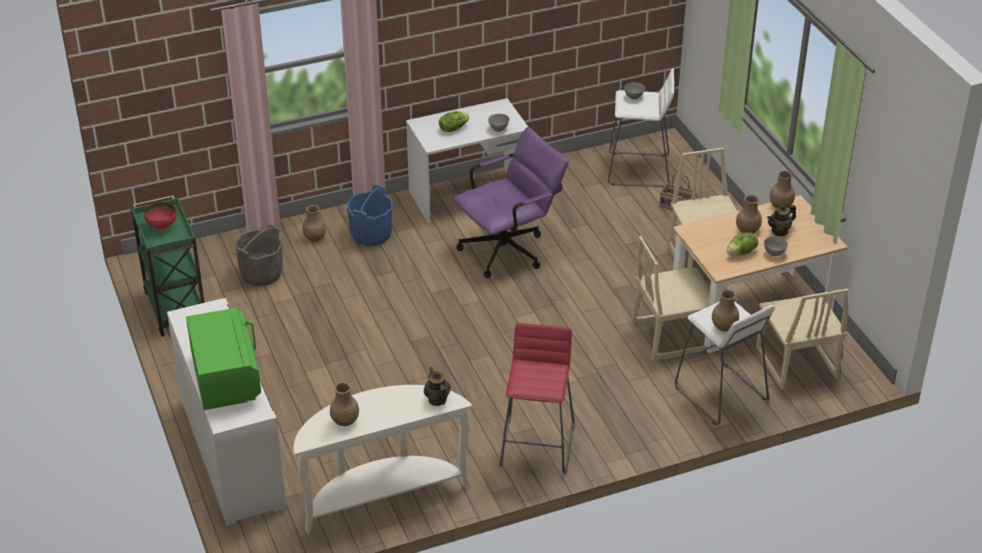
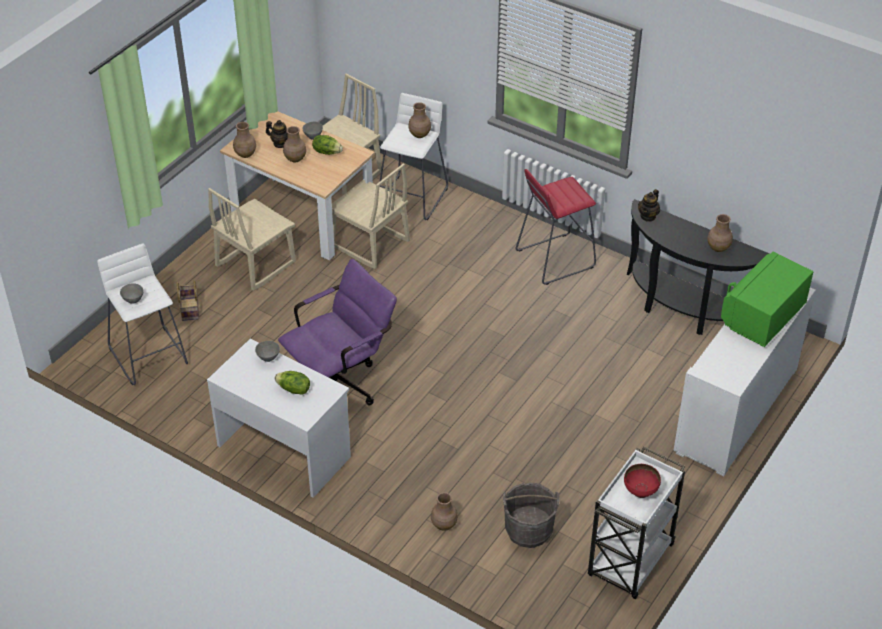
camera: 125 degrees left, 5 degrees up
green cart [131,195,205,337] -> white cart [588,446,685,599]
white console table [293,385,472,534] -> black console table [627,199,770,335]
blue bucket [347,185,393,246] -> none
purple office chair [453,127,569,278] -> purple office chair turned 120 degrees clockwise [278,259,397,405]

